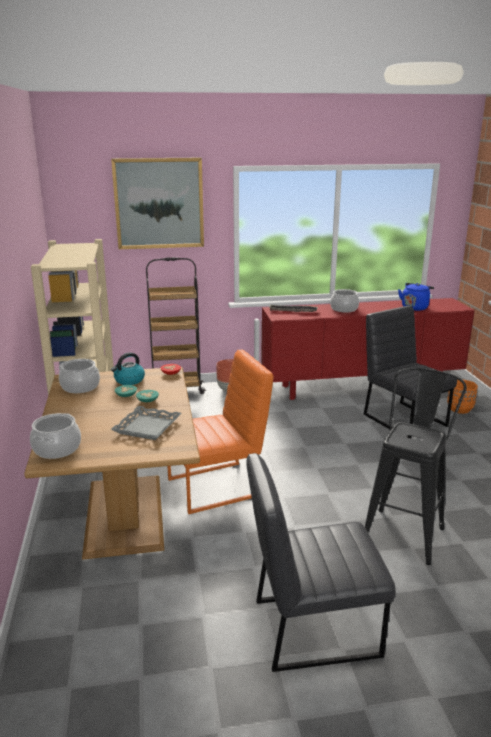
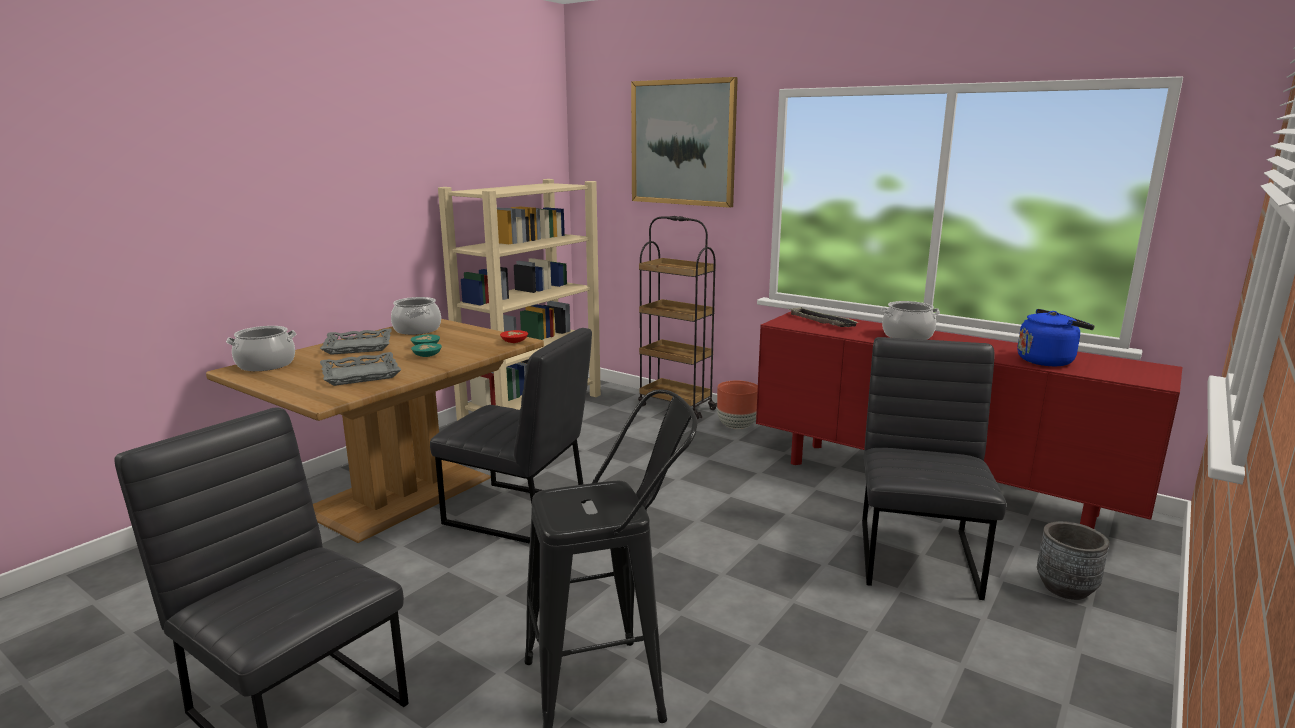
camera: 45 degrees right, 5 degrees down
kettle [111,353,145,385] -> none
orange chair [167,349,273,514] -> grey chair [430,328,592,544]
orange planter [447,379,478,414] -> grey planter [1037,521,1109,600]
none -> grey tray [320,329,392,355]

